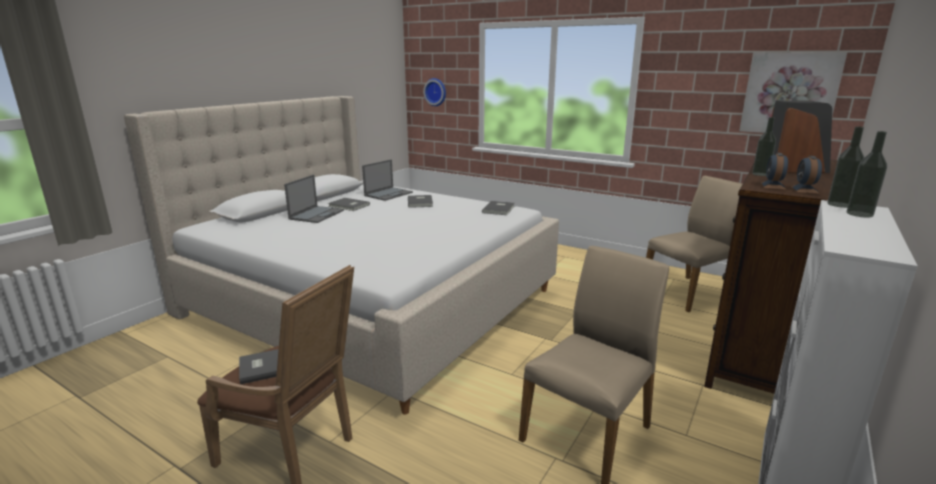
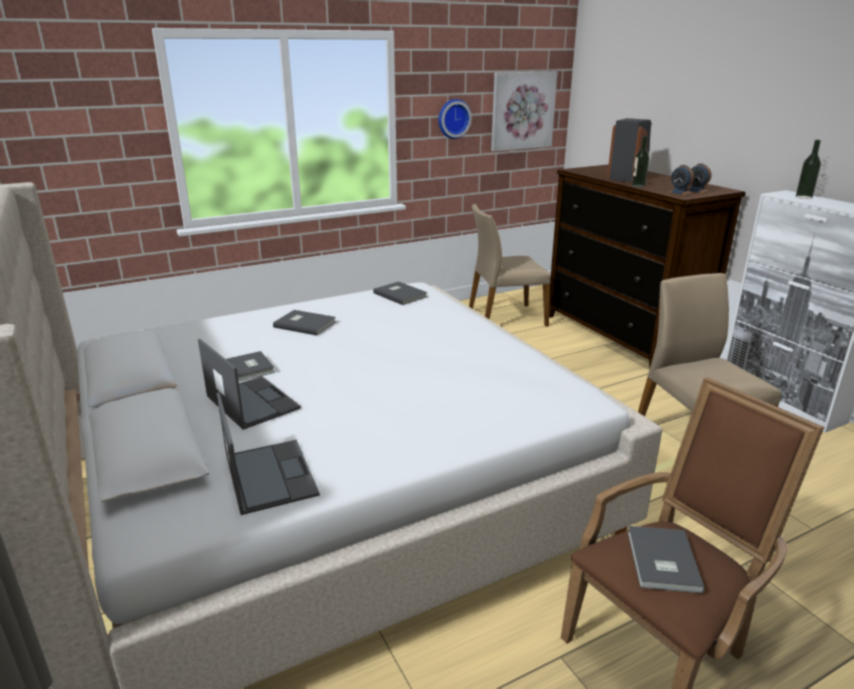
camera: 60 degrees left, 5 degrees up
laptop [362,159,413,201] -> laptop moved to [217,392,320,515]
wall clock [423,78,446,106] -> wall clock moved to [439,99,472,139]
beige chair [646,176,742,312] -> beige chair turned 105 degrees counterclockwise [469,204,551,327]
bottle [827,126,865,208] -> none

